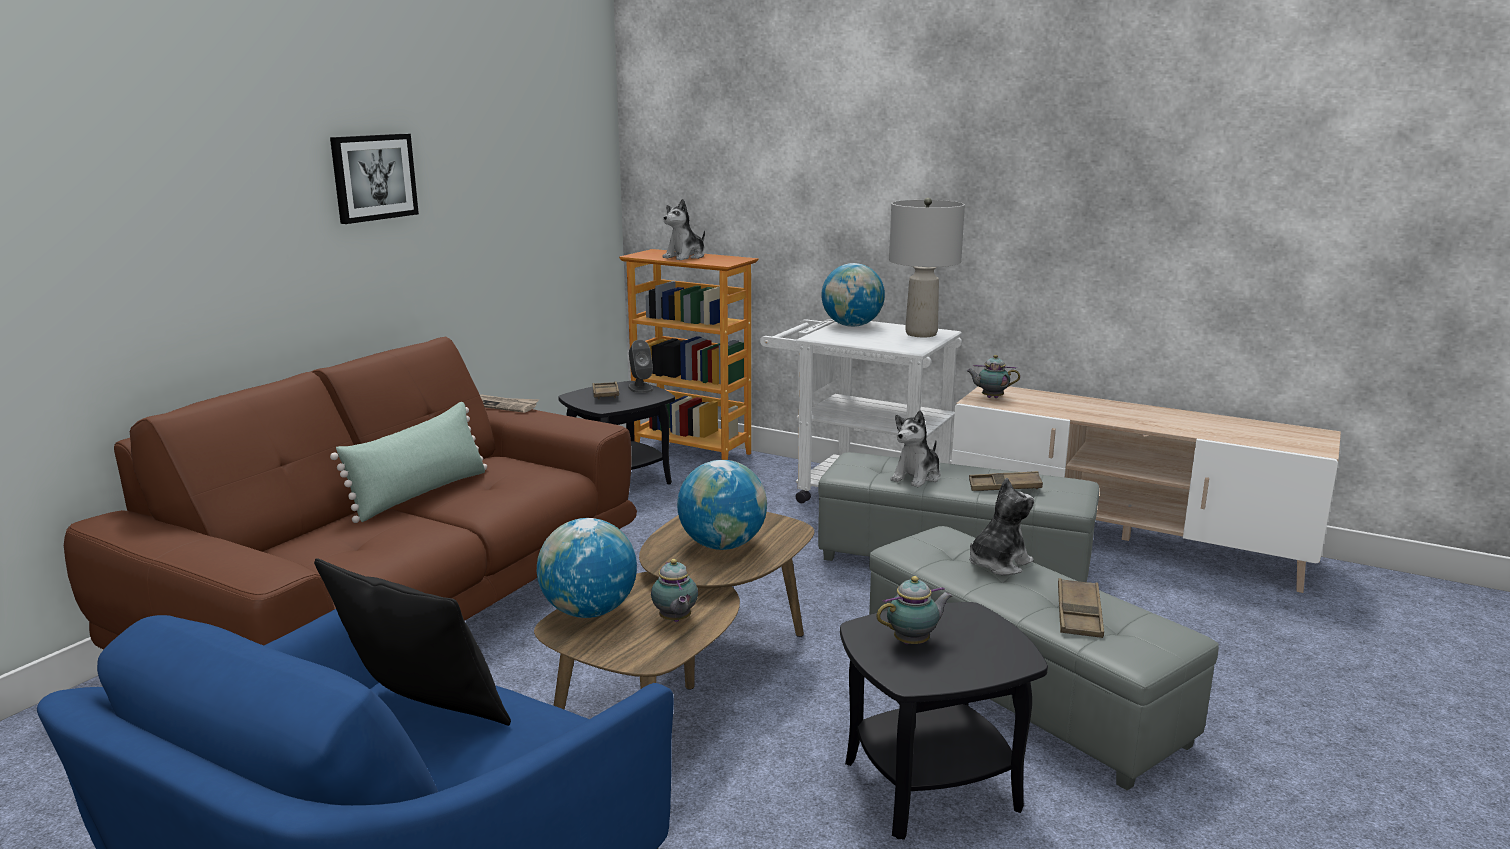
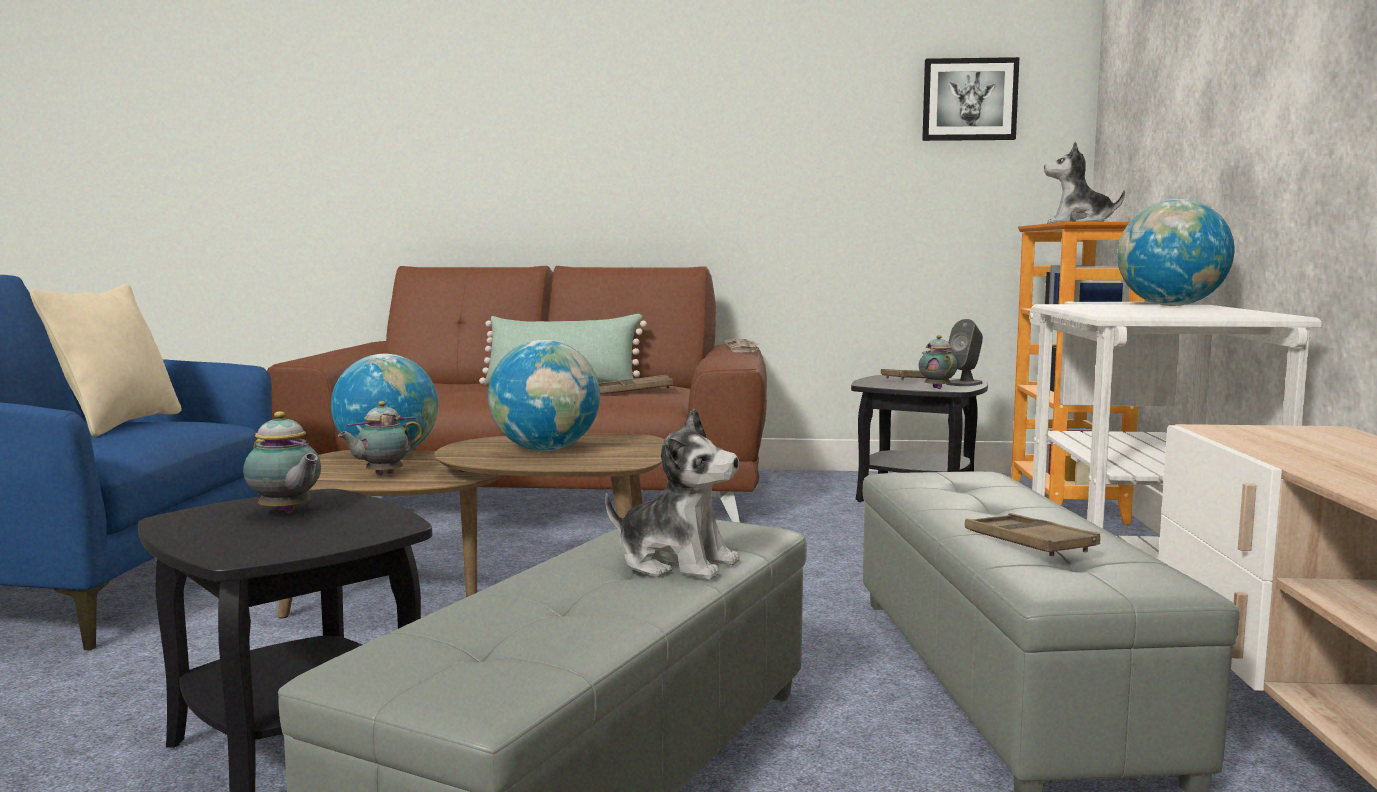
camera: 65 degrees right, 10 degrees down
black pillow [314,558,511,726] -> beige pillow [30,284,181,437]
picture [330,134,419,224] -> picture moved to [922,57,1019,141]
grey table lamp [889,198,965,337] -> none
plush toy [890,410,941,487] -> none
teapot [967,355,1020,398] -> teapot moved to [919,335,958,389]
brown tray [1058,578,1104,638] -> brown tray moved to [599,375,674,394]

